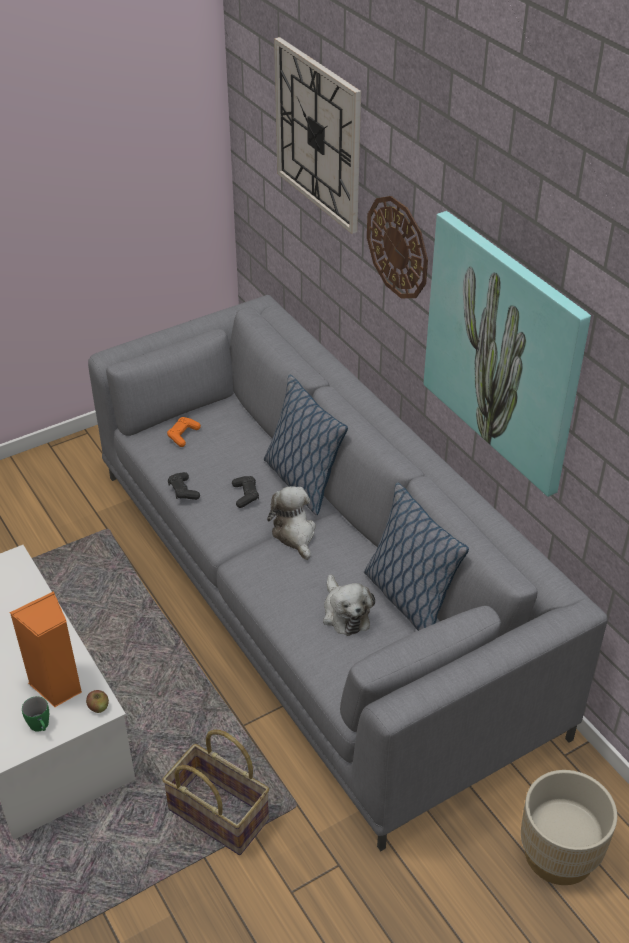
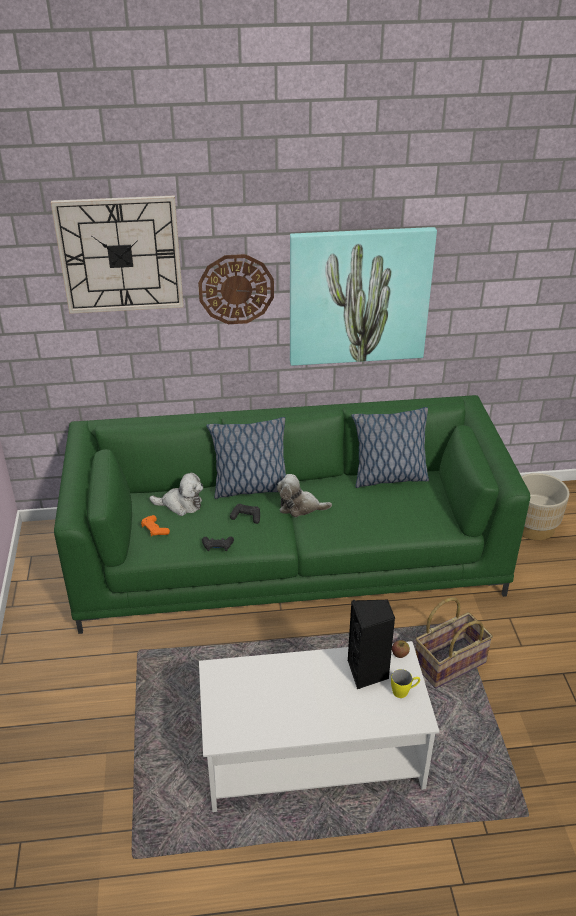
camera: 65 degrees left, 5 degrees down
orange speaker [9,591,82,707] -> black speaker [348,600,395,689]
green mug [22,696,49,732] -> yellow mug [391,669,420,698]
grey sofa [88,295,608,851] -> green sofa [54,395,530,634]
plush toy [323,574,375,636] -> plush toy moved to [149,473,203,516]

